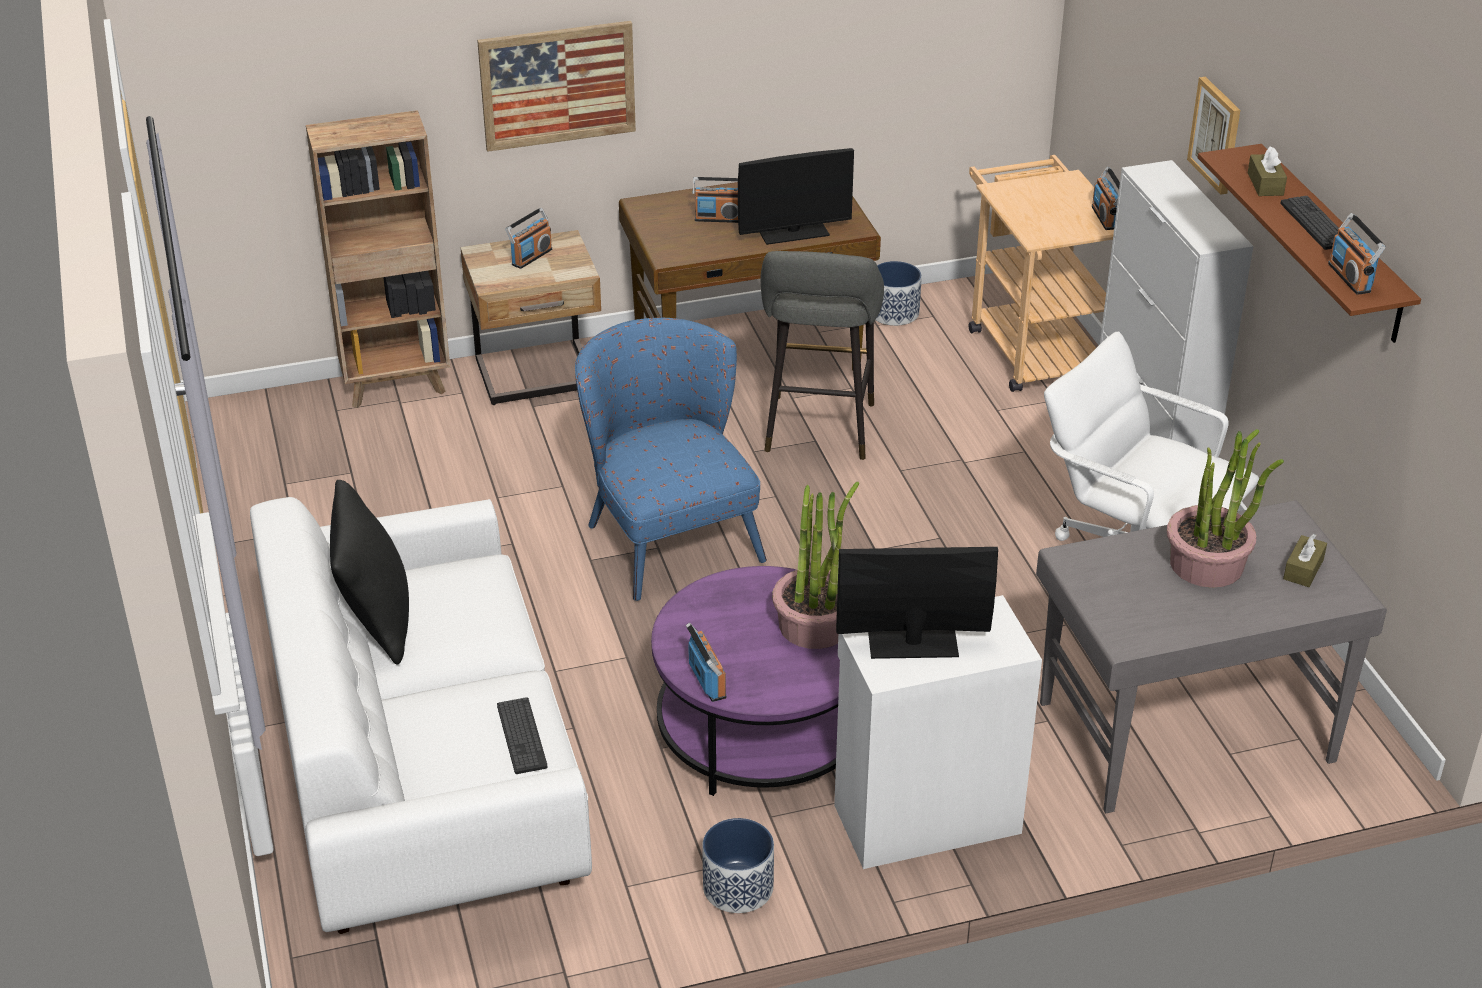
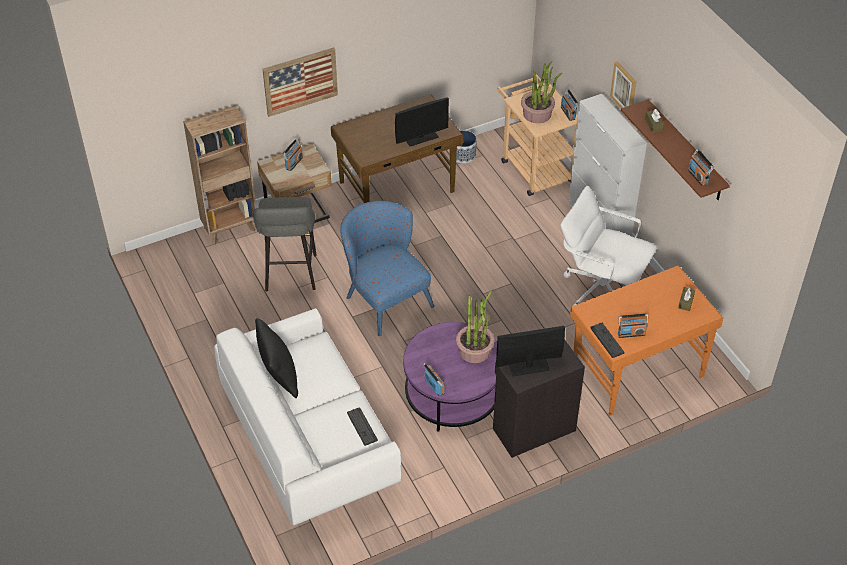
camera: 10 degrees left, 10 degrees up
radio [692,177,738,223] -> radio moved to [618,314,648,338]
planter [702,818,774,913] -> none
grey stool [761,251,884,460] -> grey stool moved to [253,197,317,292]
white cabinet [834,595,1042,869] -> black cabinet [493,340,585,458]
grey desk [1036,500,1387,814] -> orange desk [570,266,723,416]
potted plant [1167,429,1284,588] -> potted plant moved to [521,61,562,123]
keyboard [1280,196,1339,250] -> keyboard moved to [590,323,624,358]

